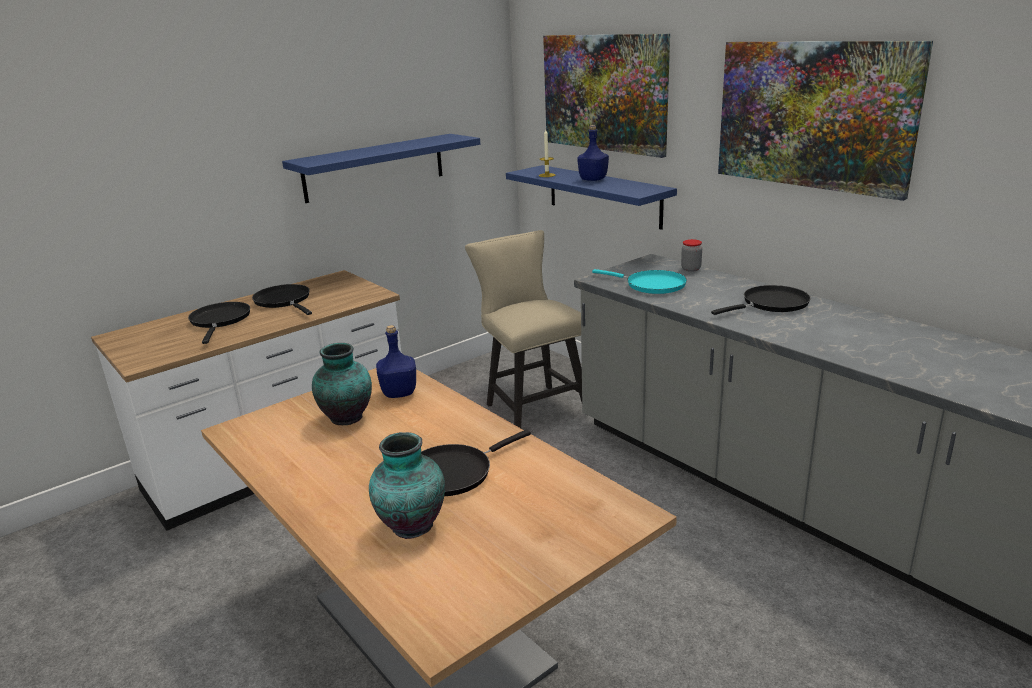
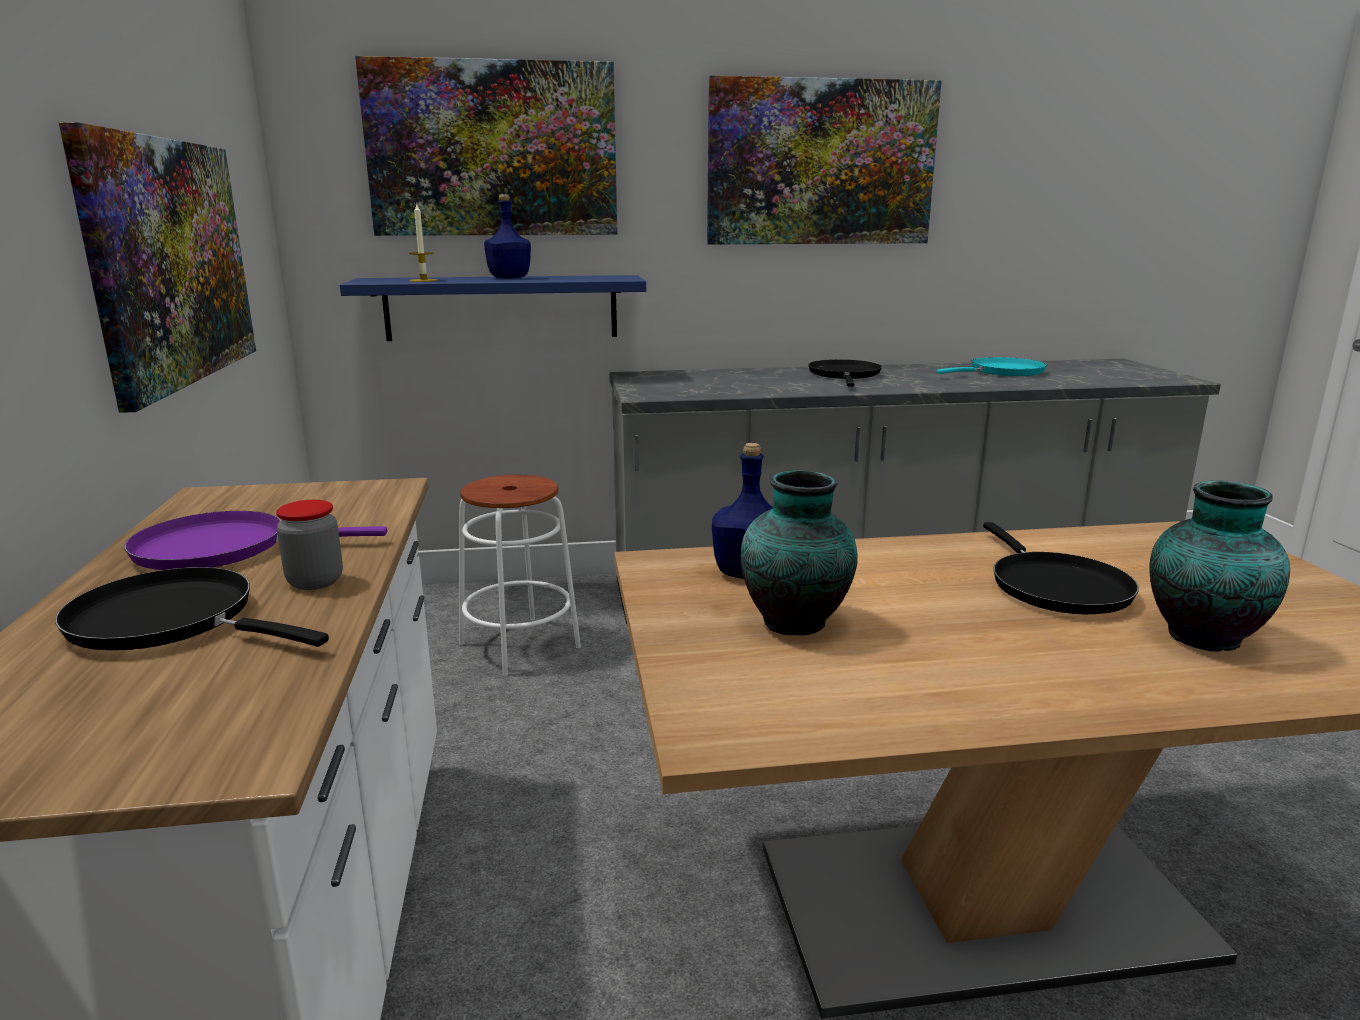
camera: 60 degrees left, 5 degrees down
black frying pan [252,284,312,315] -> purple frying pan [124,511,387,570]
blue shelf [282,134,480,203] -> picture [59,122,256,413]
beige chair [465,230,582,428] -> white stool [459,475,581,676]
turquoise frying pan [592,269,687,294] -> turquoise frying pan moved to [936,357,1047,376]
jar [681,239,702,272] -> jar moved to [276,500,343,590]

